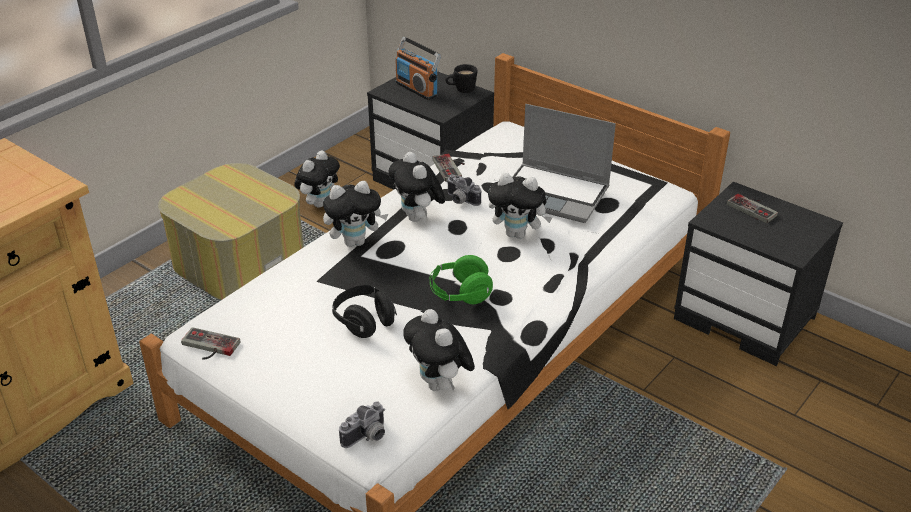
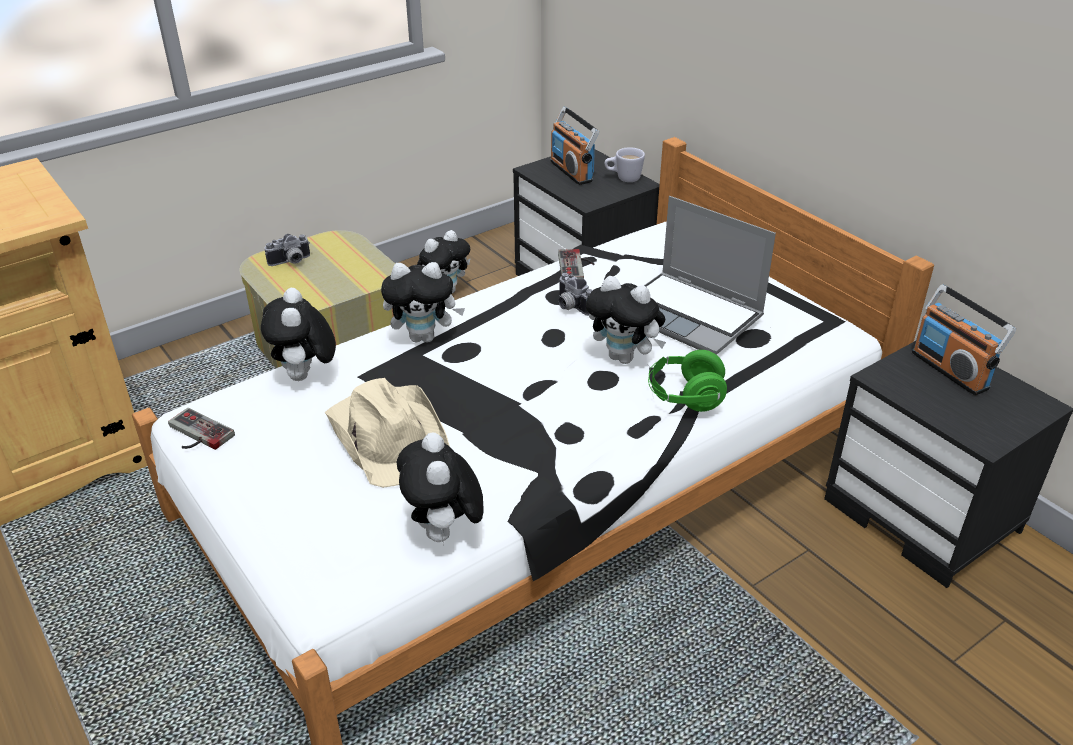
camera: 15 degrees right, 0 degrees up
black headphones [332,285,397,338] -> beige hat [325,378,450,488]
camera [339,401,385,448] -> camera moved to [265,234,310,266]
plush toy [388,152,445,222] -> plush toy moved to [261,288,336,381]
green headphones [430,255,493,304] -> green headphones moved to [648,350,727,412]
black mug [445,64,478,93] -> white mug [605,147,645,182]
game controller [727,194,778,223] -> radio [912,284,1016,396]

